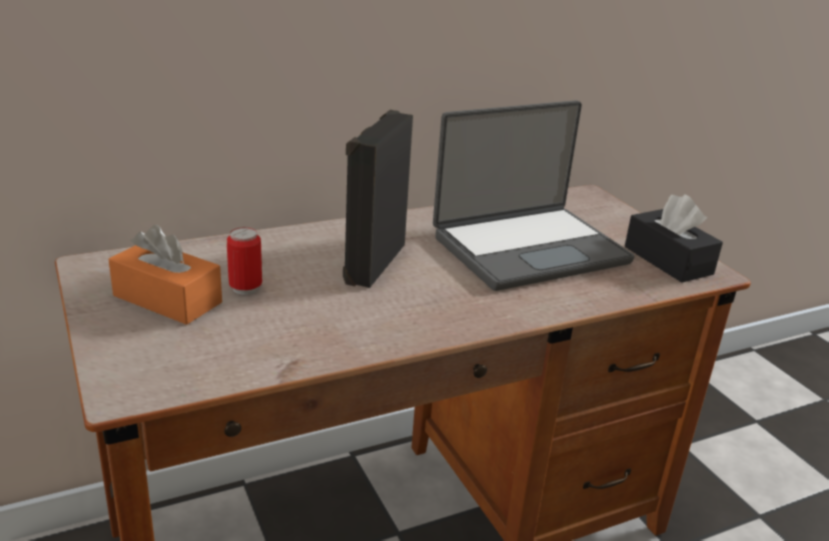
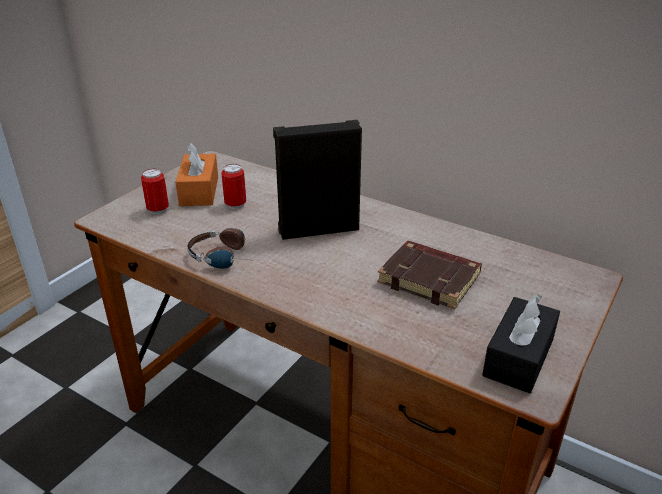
camera: 60 degrees right, 5 degrees up
laptop [433,100,635,291] -> brown book [377,241,482,309]
none -> can [141,169,169,215]
none -> headphones [187,228,256,269]

